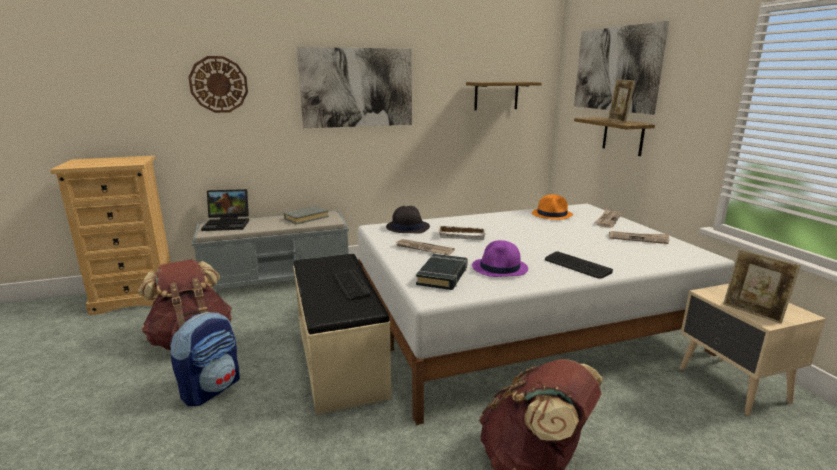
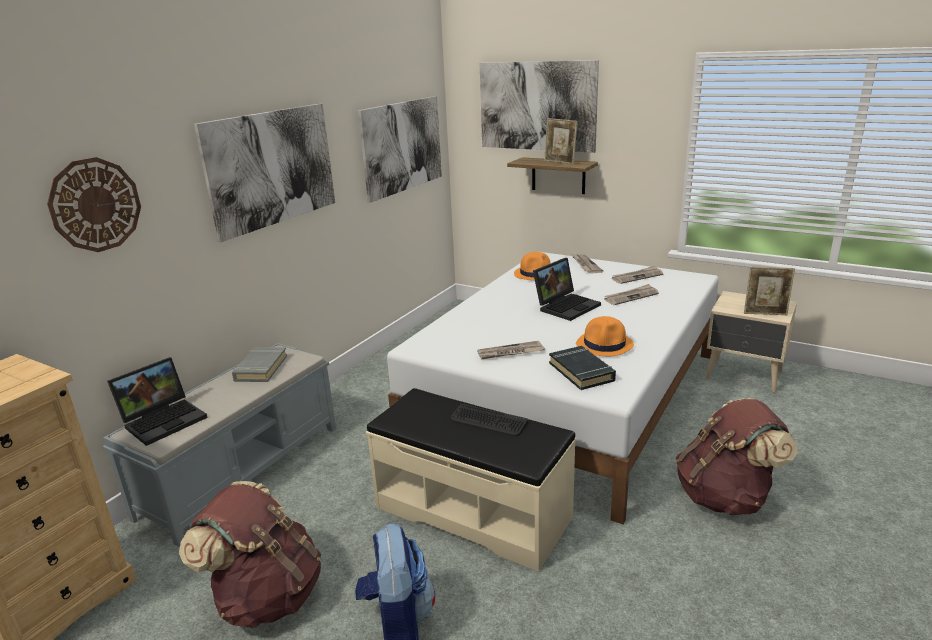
camera: 40 degrees left, 5 degrees up
black hat [386,206,430,234] -> none
white tray [438,225,486,240] -> none
shelf [466,82,542,110] -> picture [358,96,442,203]
purple hat [472,240,528,277] -> orange hat [576,316,634,356]
keyboard [545,251,613,279] -> none
none -> laptop [533,258,601,321]
none -> newspaper [604,284,659,305]

